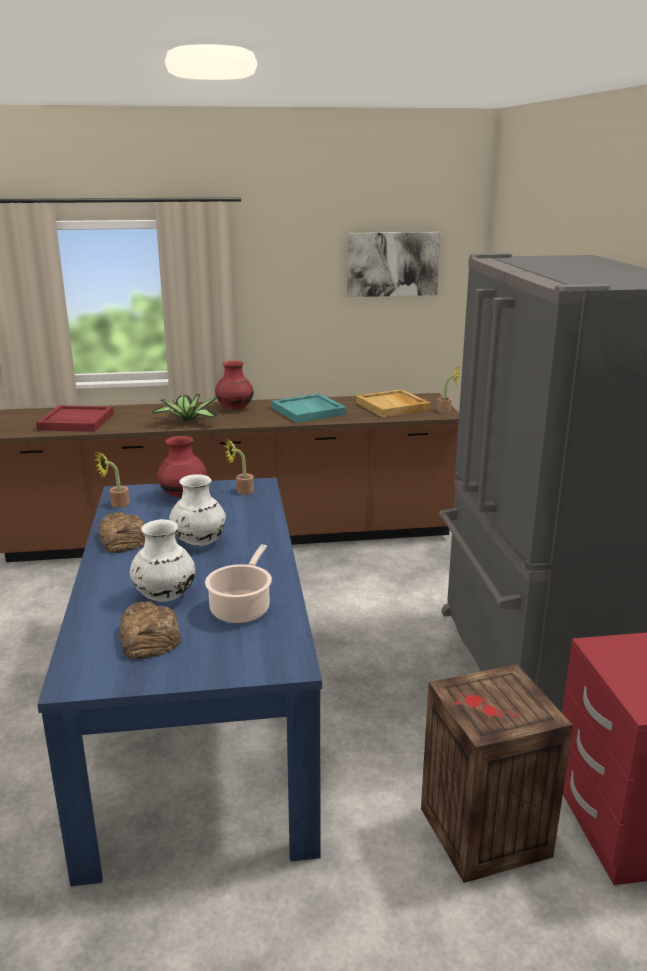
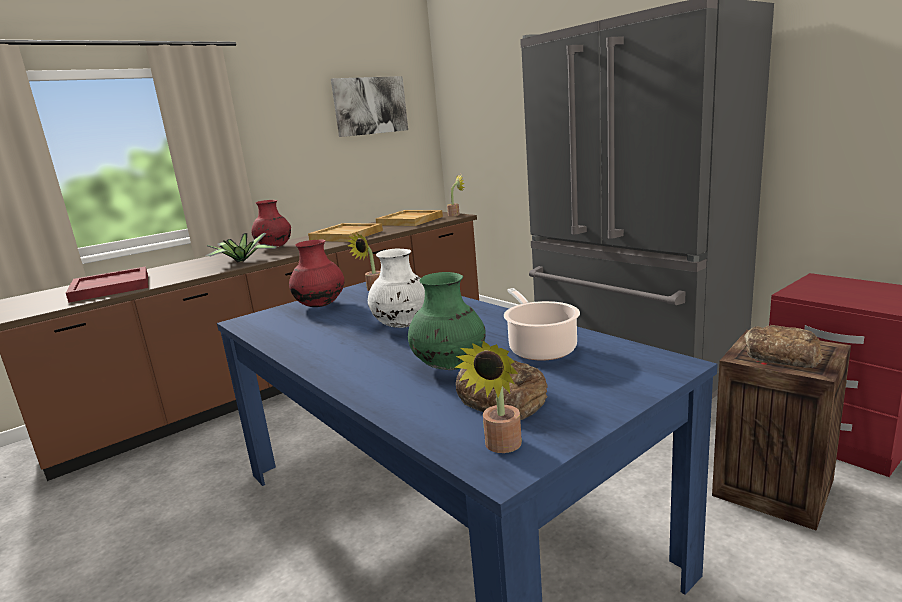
camera: 30 degrees left, 5 degrees down
potted plant [94,450,130,508] -> potted plant moved to [454,341,522,453]
bread [99,512,145,553] -> bread moved to [744,325,824,368]
white vase [130,519,195,602] -> green vase [408,272,486,370]
turquoise tray [271,393,346,423] -> beige tray [308,223,383,242]

